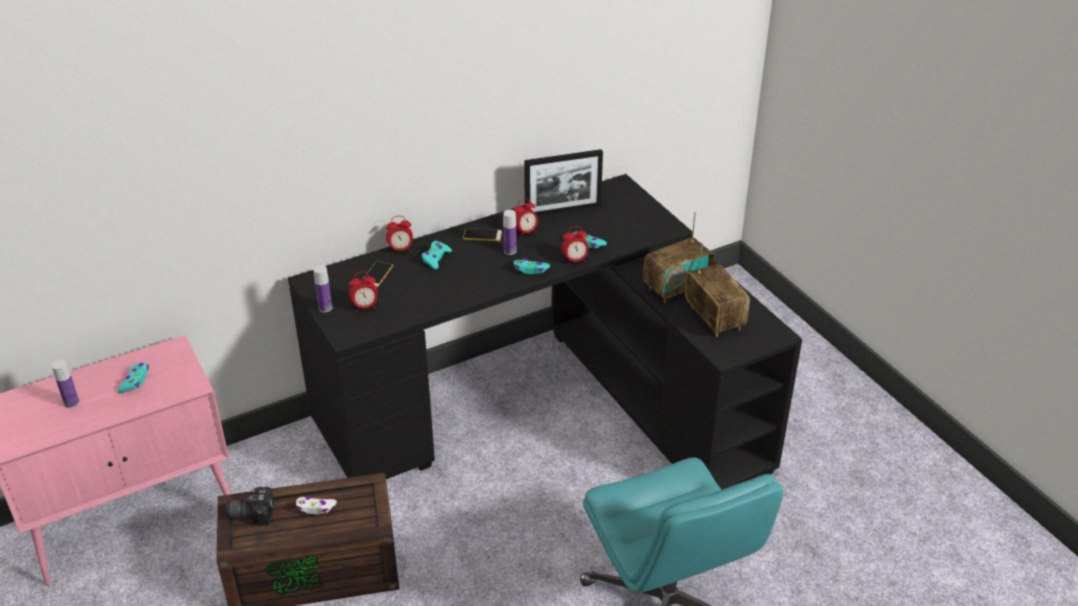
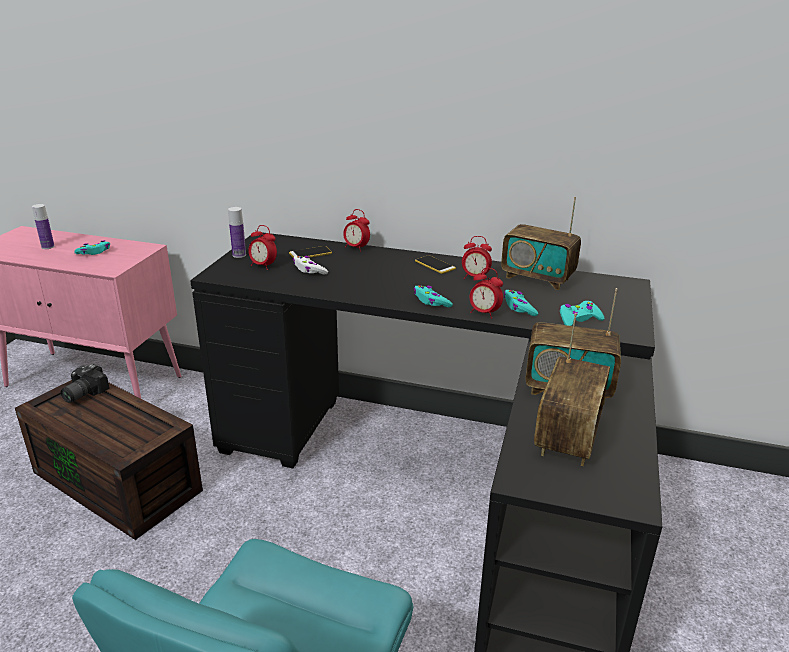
camera: 45 degrees right, 10 degrees down
camera [226,487,274,525] -> camera turned 105 degrees counterclockwise [61,364,110,403]
white game controller [296,496,337,514] -> white game controller moved to [293,256,328,275]
turquoise game controller [421,241,452,269] -> turquoise game controller moved to [560,301,604,326]
bottle [503,210,517,255] -> none
picture frame [524,149,603,216] -> radio [501,197,581,290]

